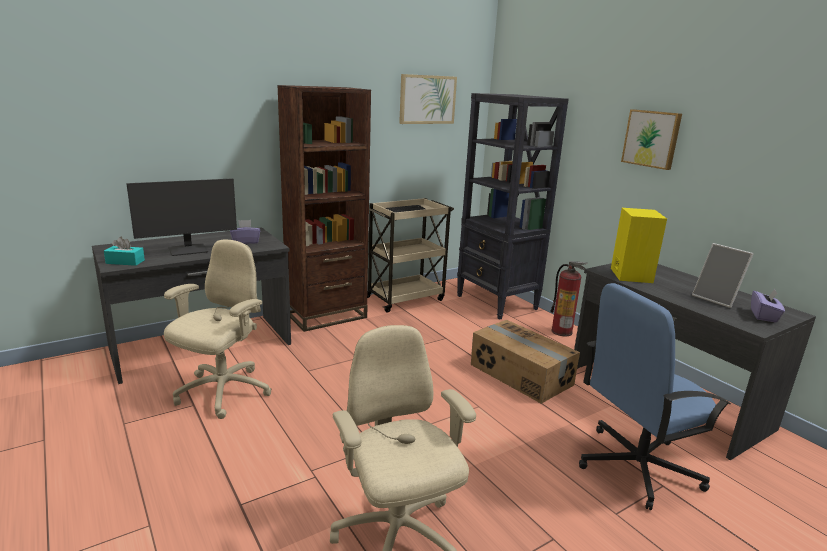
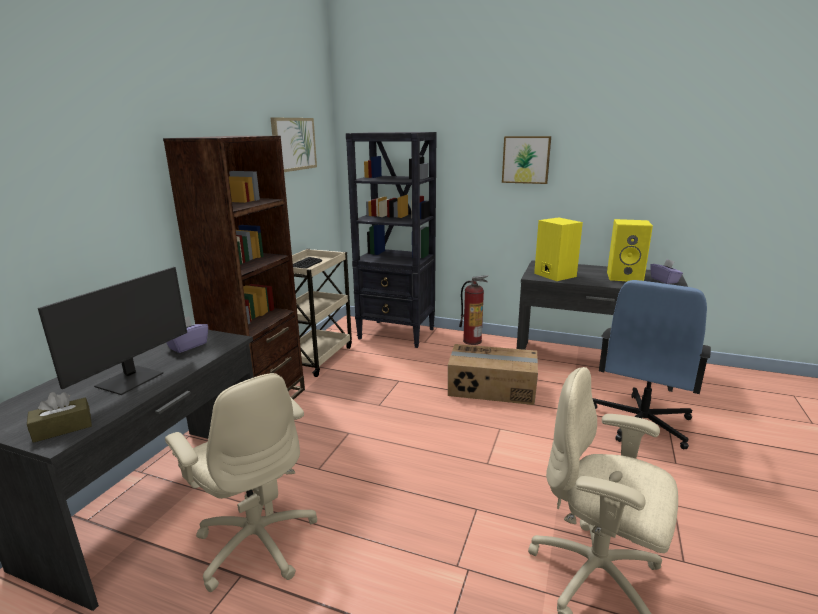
camera: 35 degrees left, 0 degrees up
turquoise tissue box [104,237,145,266] -> brown tissue box [27,392,92,443]
beige office chair [164,240,272,419] -> beige office chair turned 150 degrees clockwise [165,373,317,592]
picture frame [692,243,754,308] -> yellow speaker [607,219,653,281]

